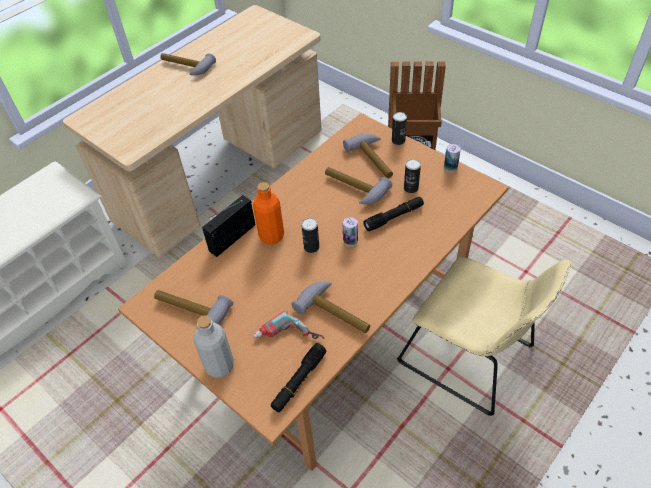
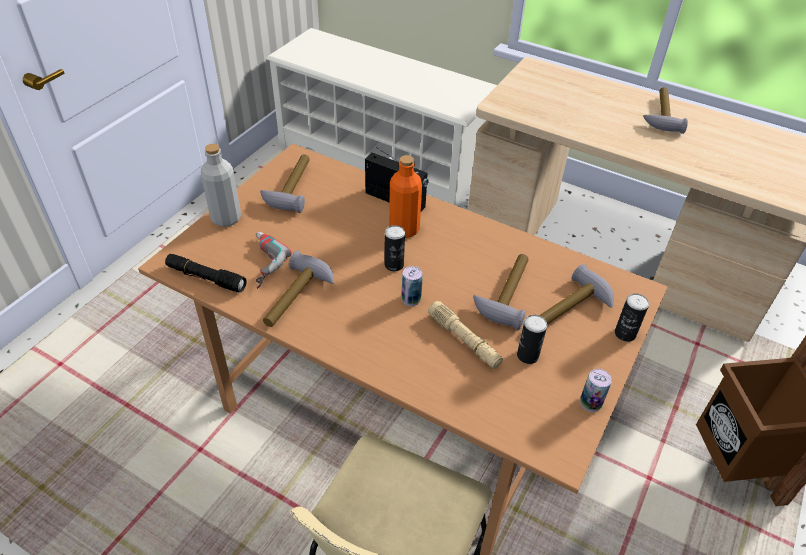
camera: 75 degrees right, 5 degrees down
black flashlight [363,197,424,231] -> beige flashlight [428,301,503,369]

